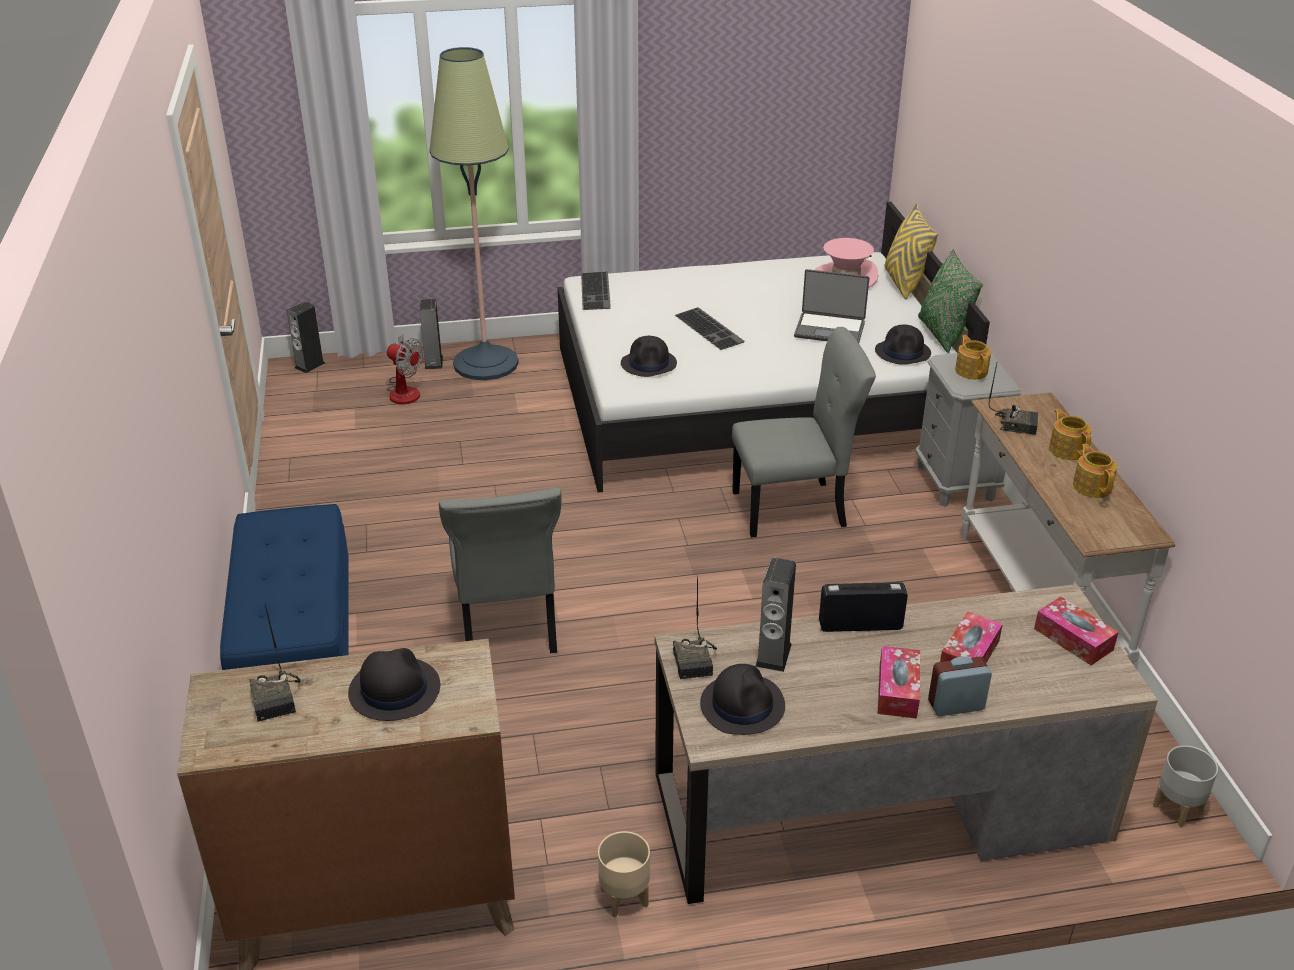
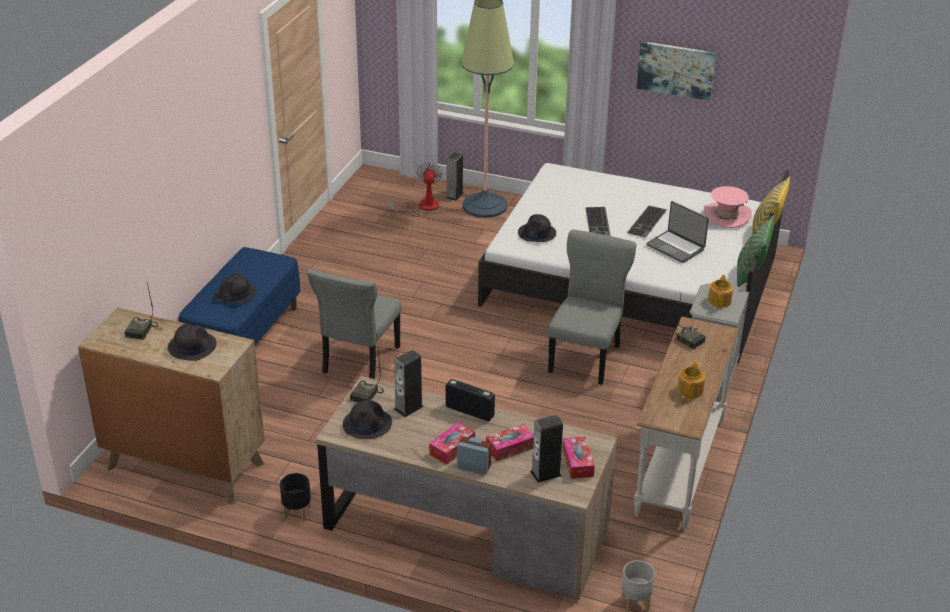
camera: 30 degrees right, 0 degrees up
speaker [287,301,325,373] -> speaker moved to [530,415,563,483]
fan [387,335,424,404] -> fan turned 150 degrees counterclockwise [388,162,442,217]
keyboard [581,271,611,310] -> keyboard moved to [627,206,667,238]
beige planter [598,831,650,918] -> black planter [280,473,311,522]
grey chair [732,327,876,538] -> grey chair turned 90 degrees counterclockwise [548,230,637,385]
black hat [875,324,931,365] -> black hat moved to [215,273,256,304]
teapot [1049,409,1092,460] -> none
none -> picture [637,41,716,101]

